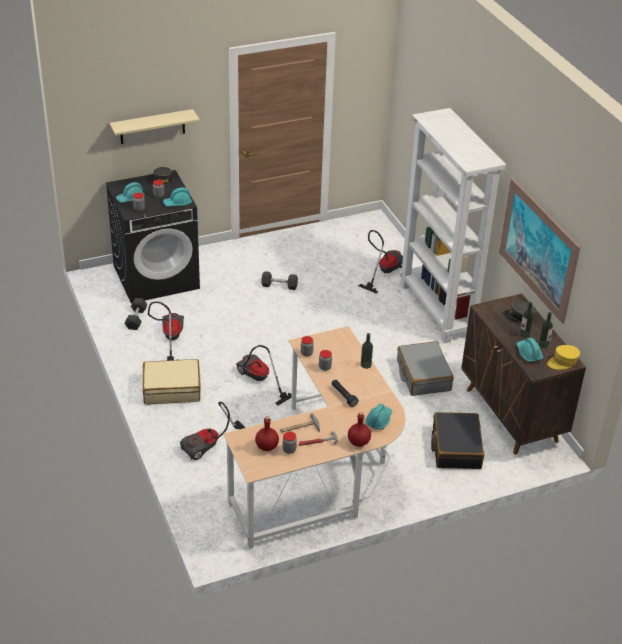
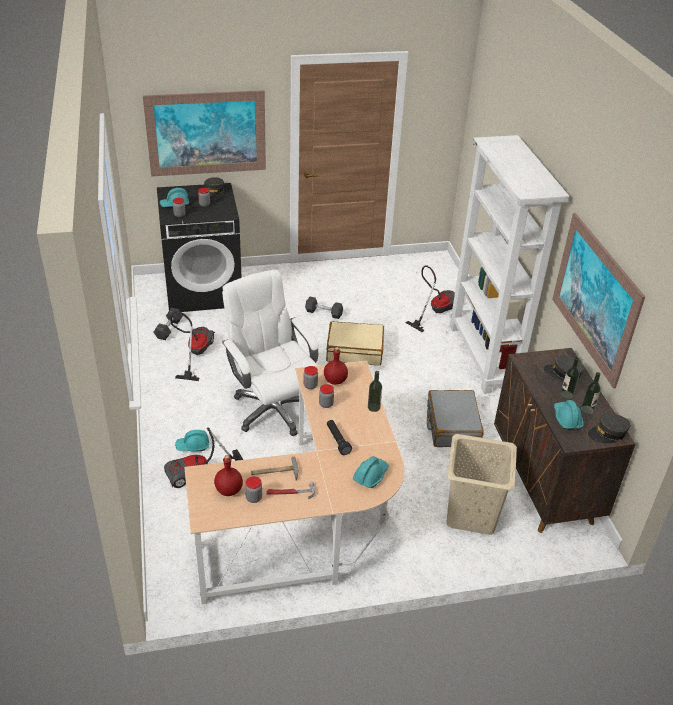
camera: 10 degrees right, 0 degrees up
beige shelf [110,109,200,144] -> picture [143,90,266,177]
beige suitcase [142,359,201,405] -> beige suitcase moved to [326,321,384,365]
turquoise hard hat [163,188,192,207] -> turquoise hard hat moved to [175,430,209,451]
vacuum cleaner [236,345,292,406] -> white office chair [222,270,319,436]
red bottle [348,412,371,447] -> red bottle moved to [324,347,348,385]
black suitcase [431,412,484,469] -> beige laundry basket [446,434,517,535]
yellow cap [547,345,580,370] -> grey cap [588,414,630,443]

